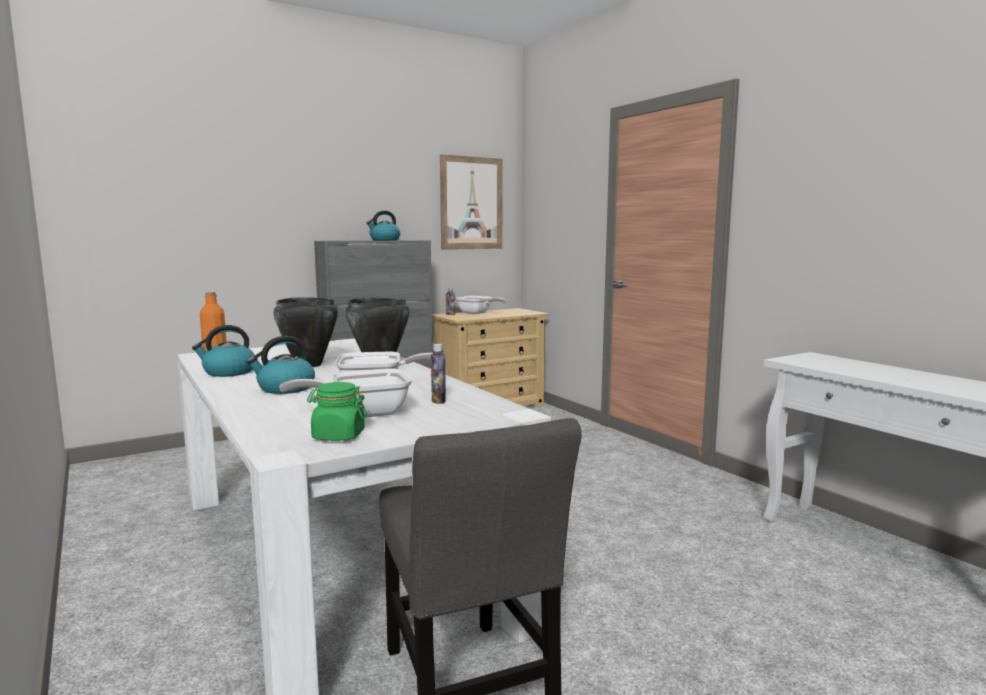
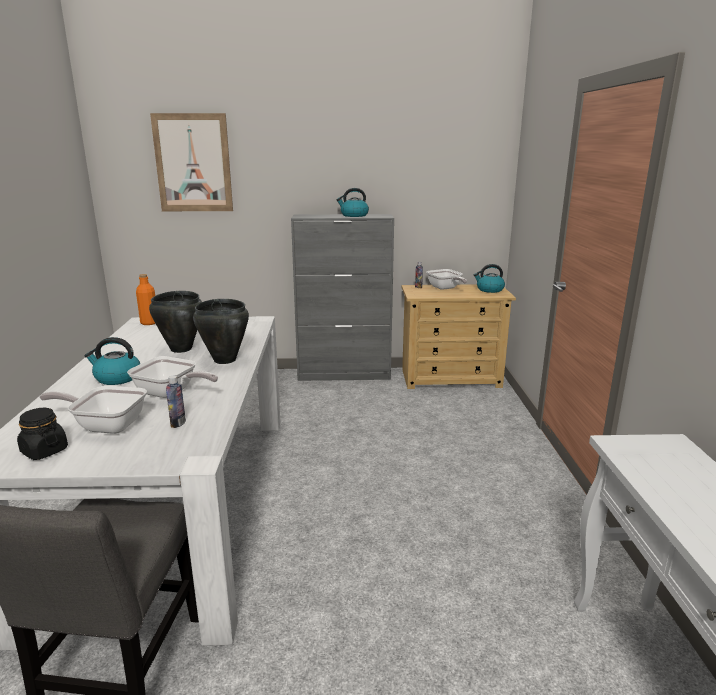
camera: 30 degrees right, 10 degrees up
kettle [192,325,255,377] -> kettle moved to [474,264,505,293]
green jar [307,382,367,441] -> black jar [17,408,68,460]
picture [440,154,503,250] -> picture moved to [150,113,233,211]

